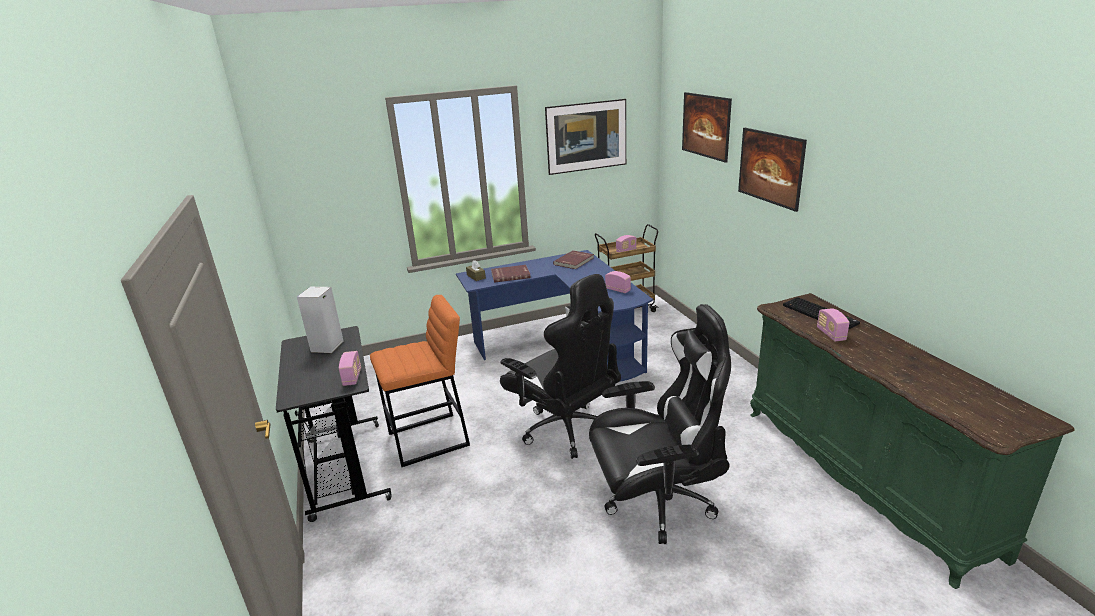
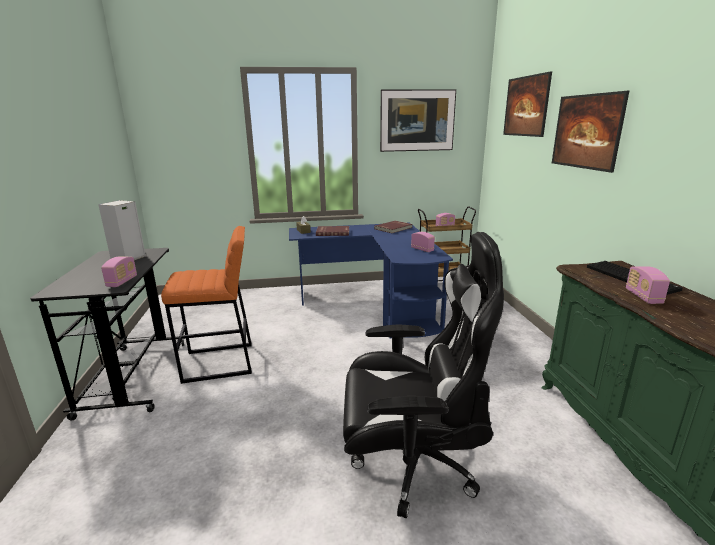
camera: 10 degrees right, 5 degrees down
black office chair [500,274,621,459] -> none

